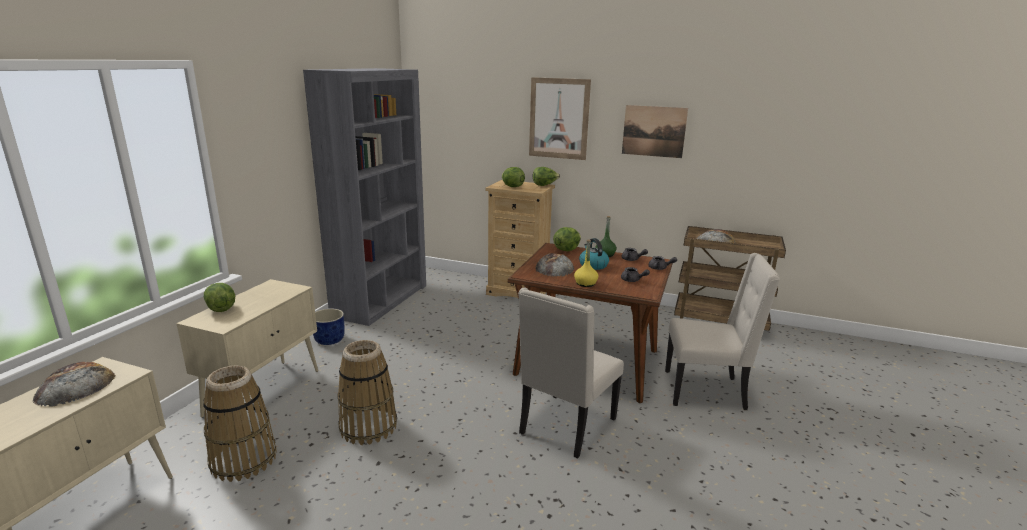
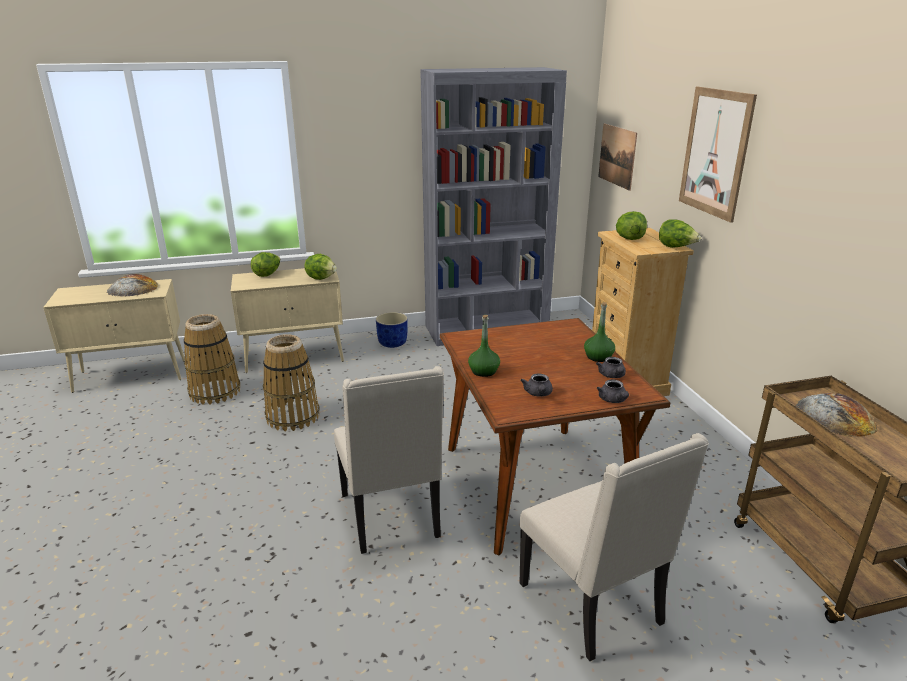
camera: 55 degrees right, 5 degrees up
beige chair [518,287,624,459] -> beige chair turned 105 degrees counterclockwise [334,366,444,554]
bread [535,253,574,277] -> none
lettuce [553,227,581,251] -> lettuce moved to [304,254,337,280]
yellow bottle [574,240,598,287] -> green bottle [468,315,500,377]
kettle [579,238,609,270] -> none
picture [622,105,688,158] -> picture moved to [598,124,637,191]

